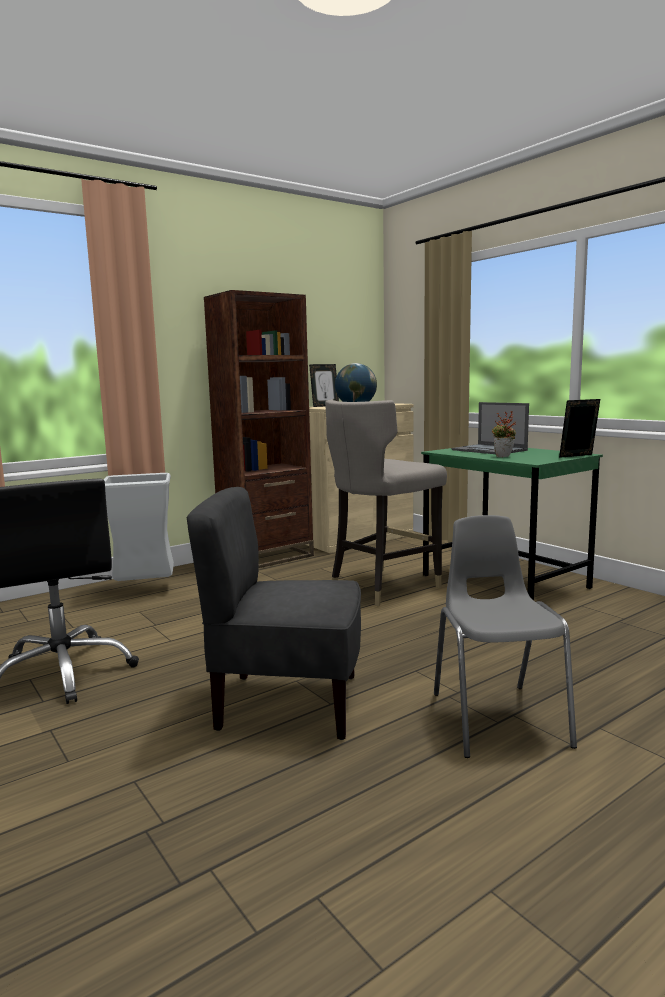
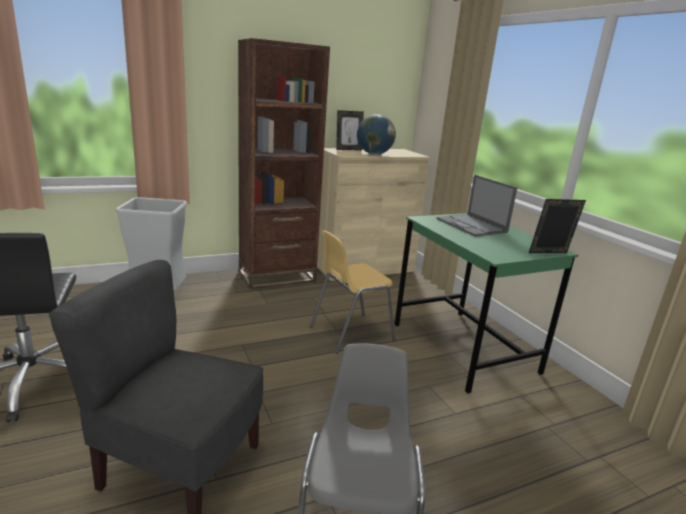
camera: 10 degrees right, 10 degrees up
grey stool [325,399,447,606] -> yellow chair [310,230,395,354]
potted plant [492,411,516,457] -> none

